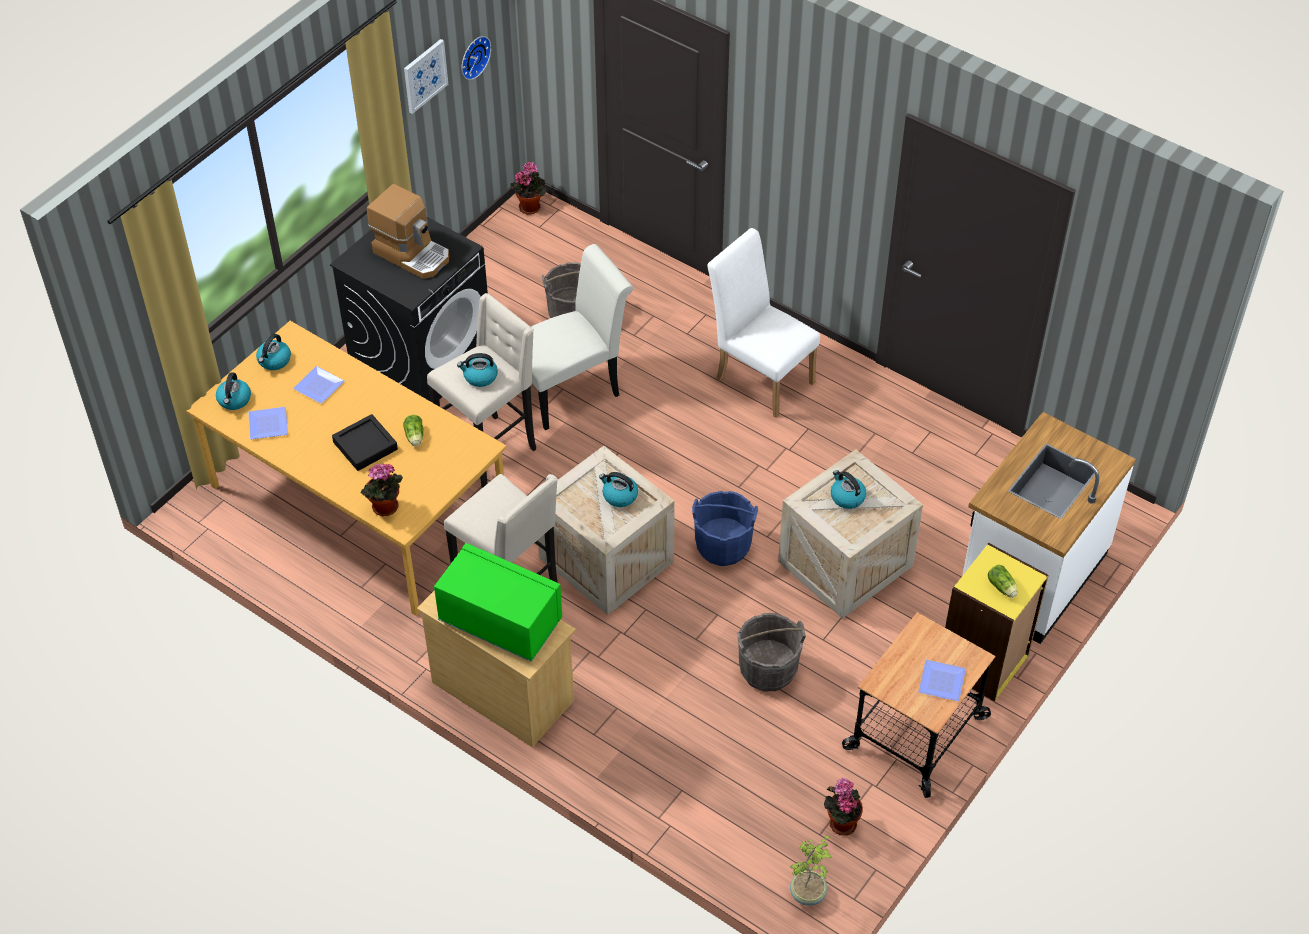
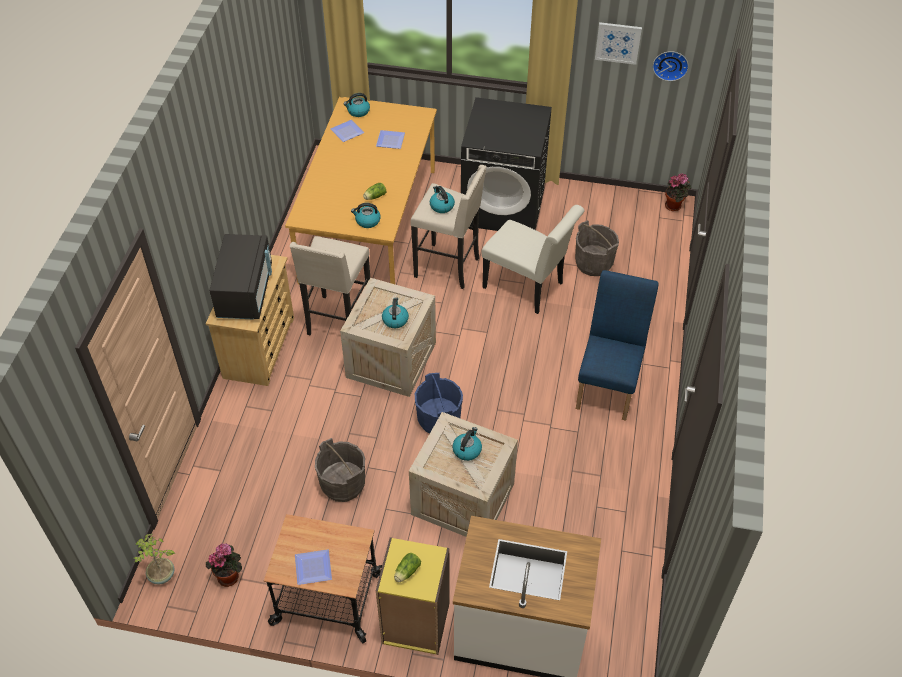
camera: 65 degrees right, 0 degrees up
kettle [256,334,291,370] -> kettle moved to [351,203,381,228]
black tray [332,414,398,471] -> none
potted plant [360,463,403,516] -> none
coffee machine [367,184,449,279] -> none
green microwave [434,543,562,662] -> black microwave [209,234,272,319]
white chair [707,228,820,418] -> blue chair [576,270,659,421]

